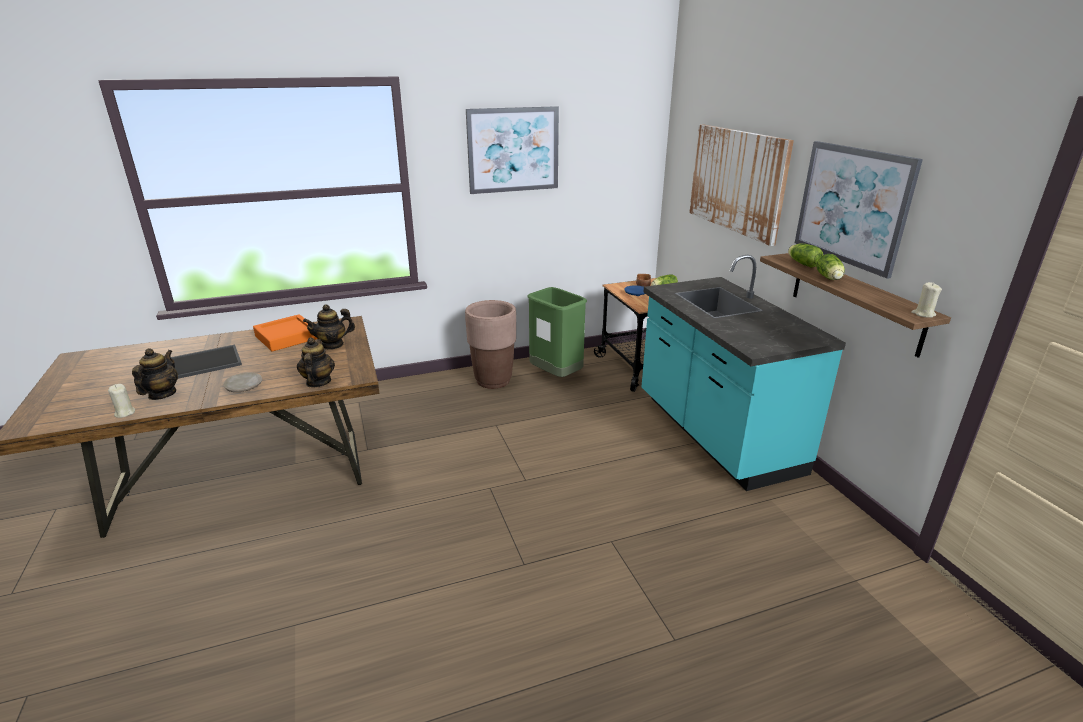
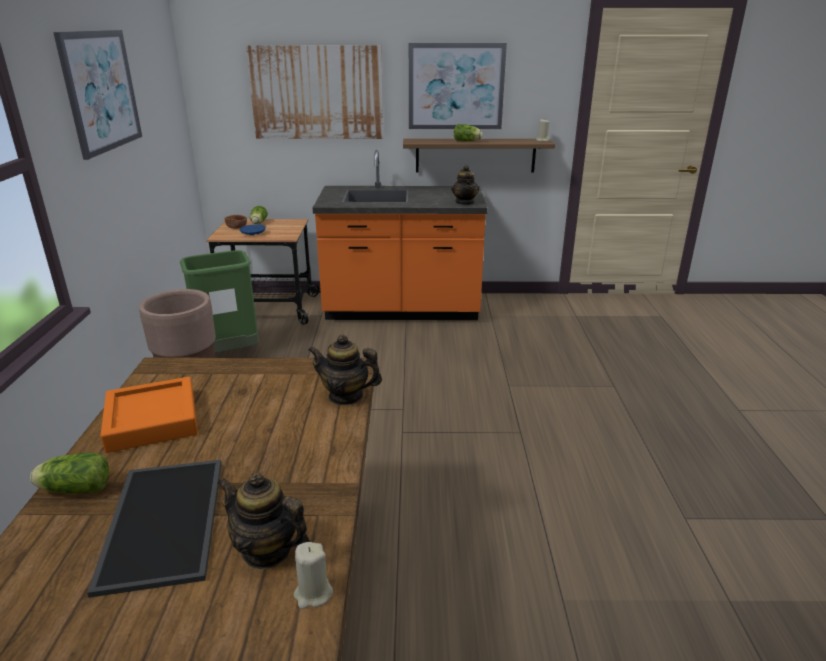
camera: 70 degrees left, 0 degrees up
beige plate [223,373,262,392] -> none
teapot [303,304,355,350] -> teapot moved to [451,165,479,205]
turquoise counter [642,255,846,491] -> orange counter [313,150,488,320]
lettuce [788,243,823,268] -> lettuce moved to [30,452,109,494]

